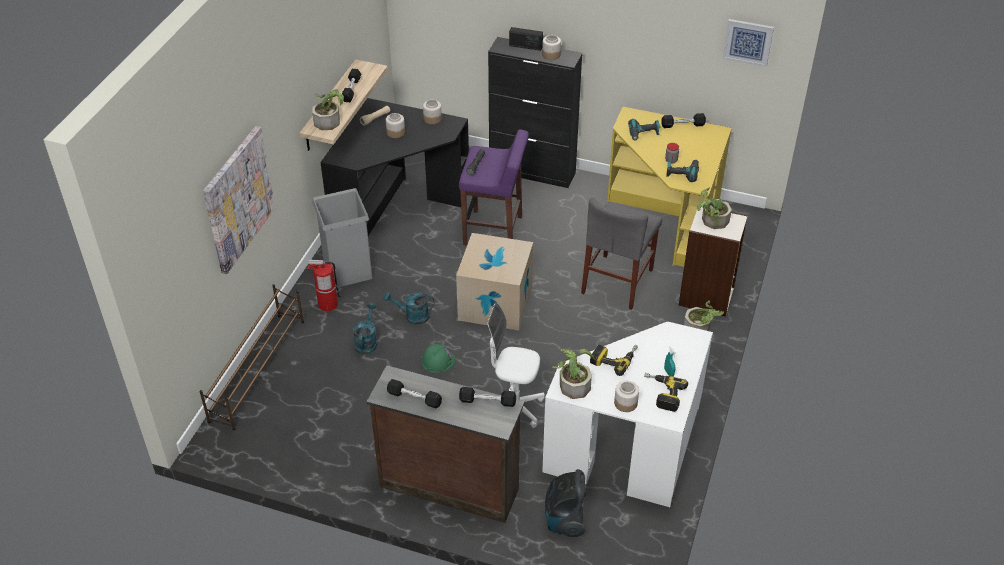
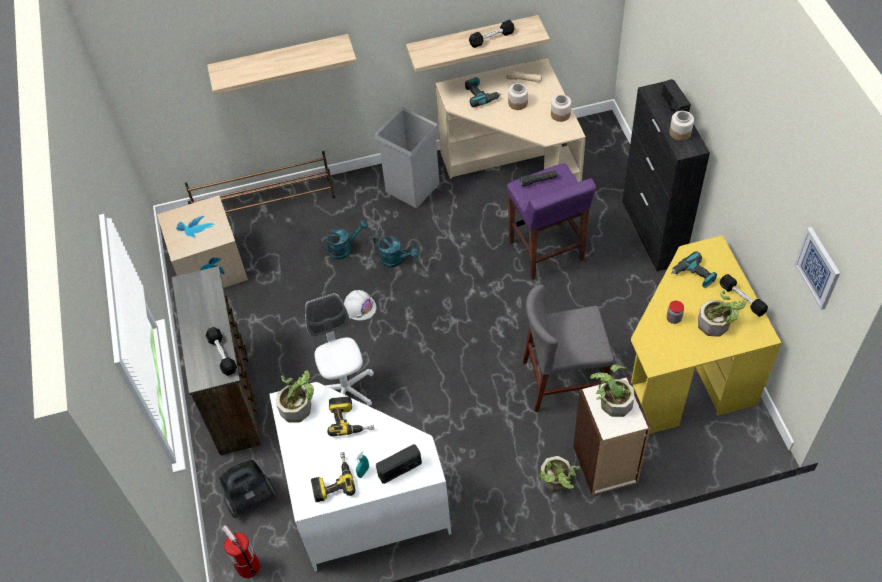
camera: 60 degrees right, 10 degrees up
picture [203,126,275,274] -> shelf [207,34,357,95]
fire extinguisher [308,260,341,311] -> fire extinguisher moved to [222,525,260,578]
potted plant [312,89,344,130] -> potted plant moved to [698,289,746,337]
black desk [320,98,469,236] -> beige desk [435,58,586,182]
turquoise watering can [384,292,434,325] -> turquoise watering can turned 150 degrees clockwise [373,235,419,267]
black dumbbell [387,379,442,408] -> none
green hard hat [421,344,455,373] -> white hard hat [344,290,376,320]
cardboard box [456,233,533,331] -> cardboard box moved to [157,195,248,288]
jar [614,381,639,412] -> none
power drill [666,160,699,182] -> power drill moved to [465,77,501,107]
none -> radio [376,444,422,484]

